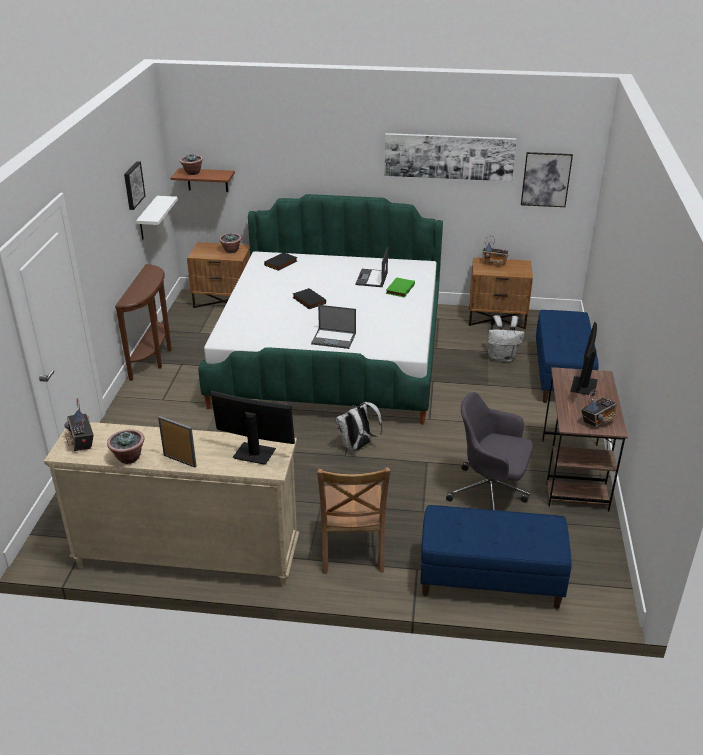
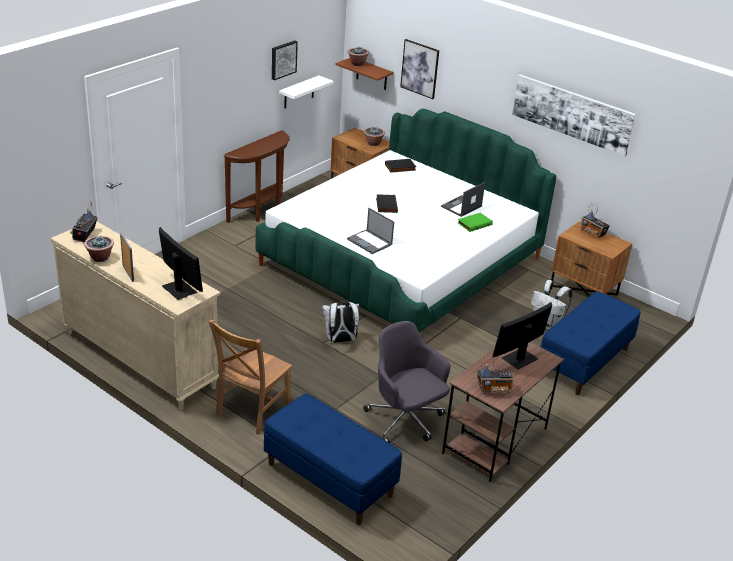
camera: 30 degrees right, 0 degrees up
picture [521,152,573,207] -> picture moved to [400,39,439,99]

